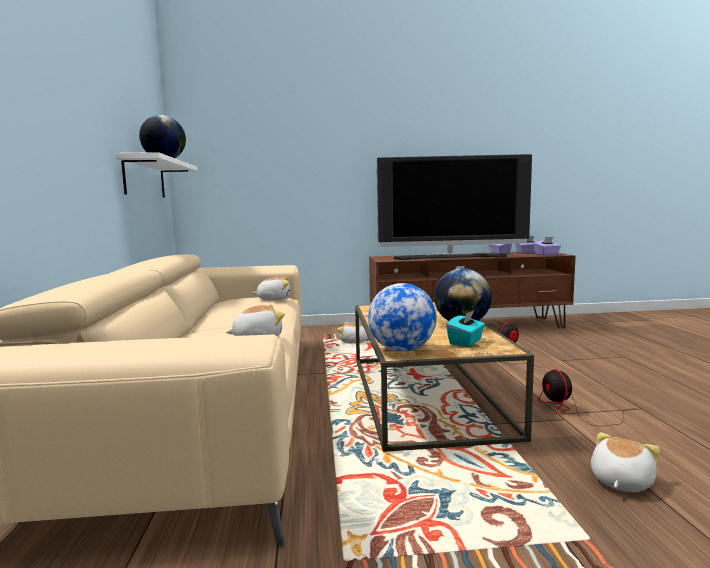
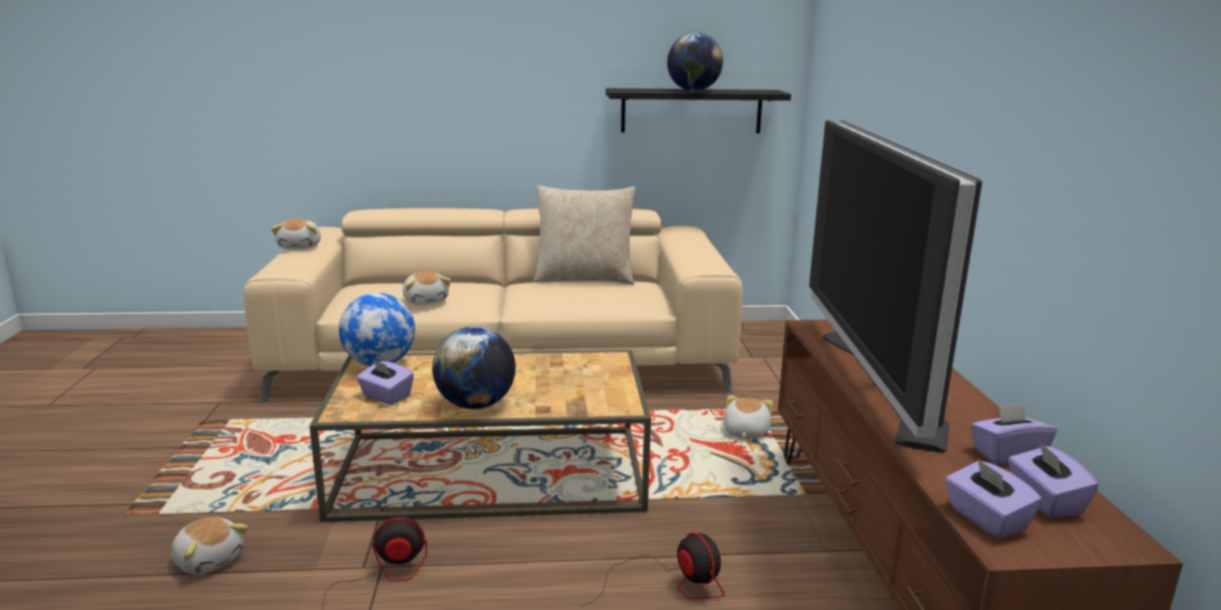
camera: 90 degrees right, 10 degrees up
white shelf [115,152,198,198] -> black shelf [606,88,791,133]
plush toy [253,276,290,300] -> plush toy moved to [271,219,321,249]
turquoise tissue box [446,310,485,347] -> purple tissue box [356,359,414,405]
none -> beige pillow [534,185,636,285]

